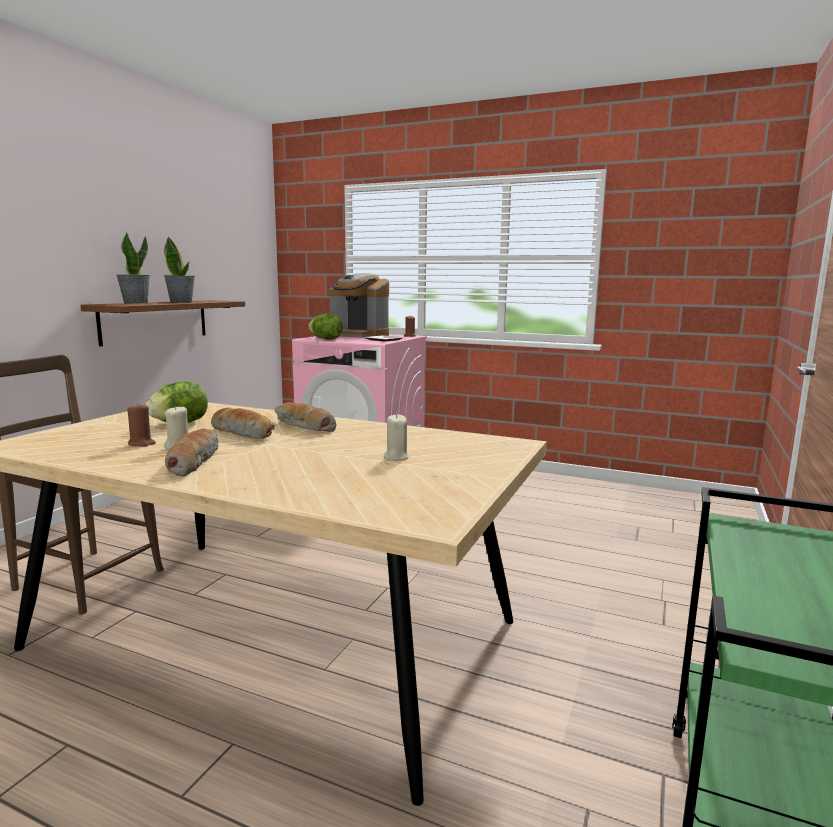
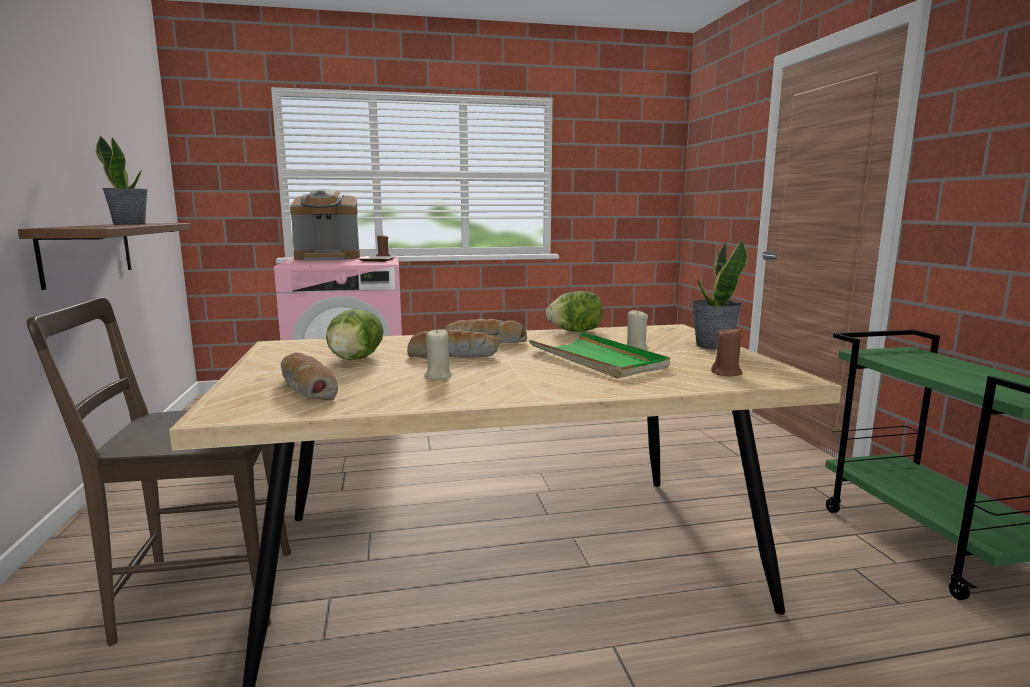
camera: 35 degrees left, 0 degrees up
potted plant [117,232,150,304] -> potted plant moved to [691,239,748,350]
brown candle [127,403,156,447] -> brown candle moved to [711,327,743,376]
bread [165,428,219,477] -> bread moved to [281,352,338,400]
lettuce [308,313,343,340] -> lettuce moved to [546,291,602,332]
none -> green tray [529,332,670,378]

